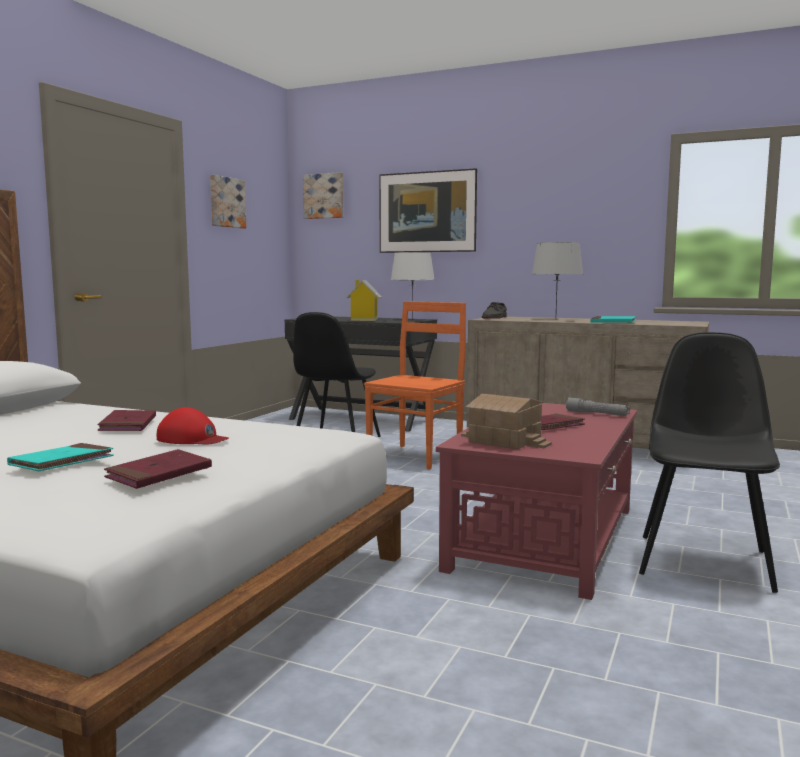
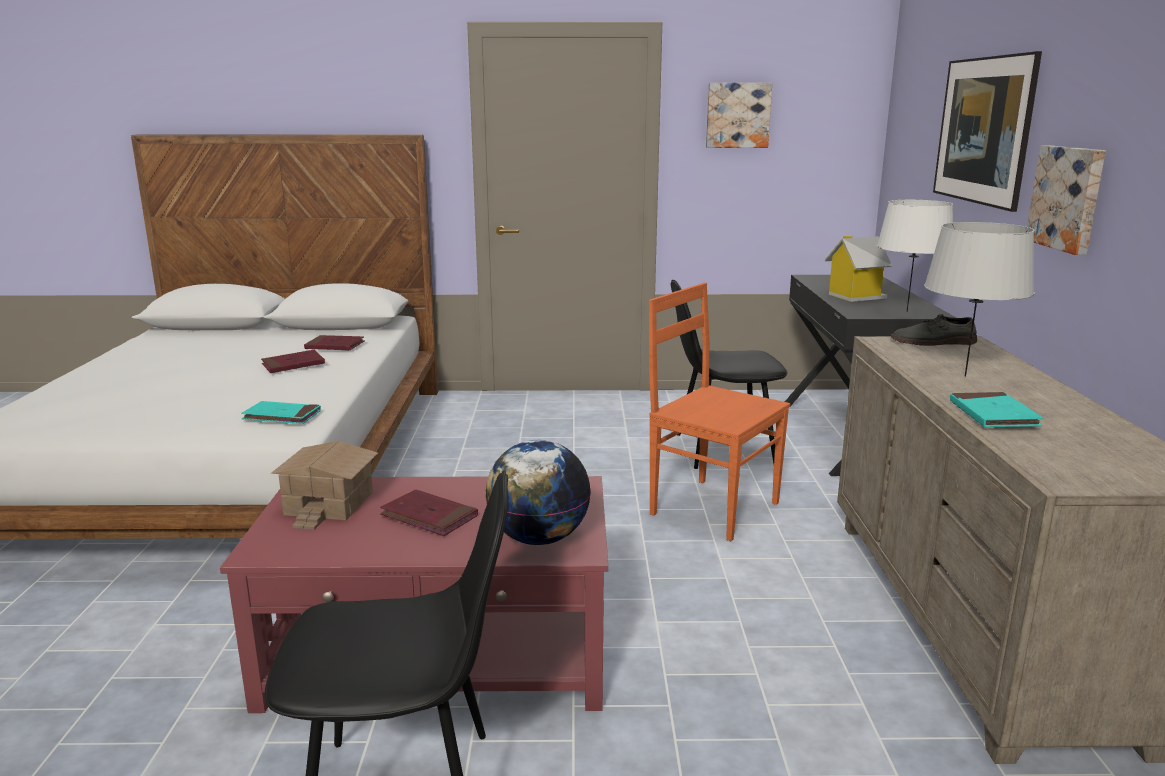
camera: 65 degrees right, 10 degrees up
turquoise book [7,443,114,471] -> turquoise book moved to [241,401,321,424]
red book [104,449,212,489] -> red book moved to [304,335,365,351]
red cap [157,407,229,444] -> none
picture [303,172,343,219] -> picture moved to [1027,145,1106,255]
orange chair [364,301,466,470] -> orange chair turned 150 degrees counterclockwise [649,283,790,541]
grey flashlight [566,397,630,416] -> globe [485,440,591,545]

